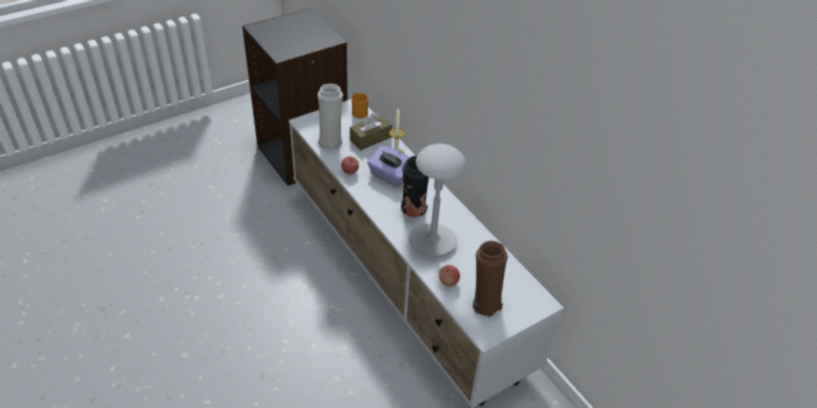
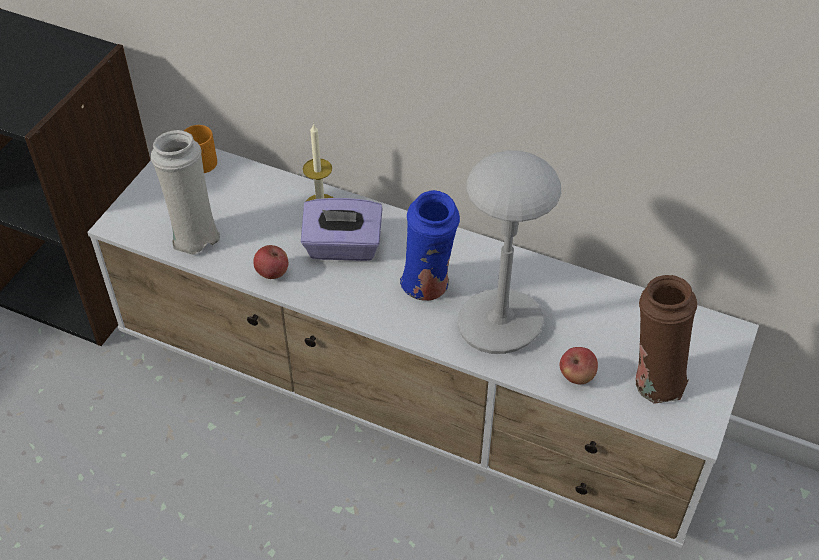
camera: 30 degrees left, 5 degrees up
brown tissue box [350,113,392,150] -> none
black vase [401,156,429,217] -> blue vase [400,190,460,301]

